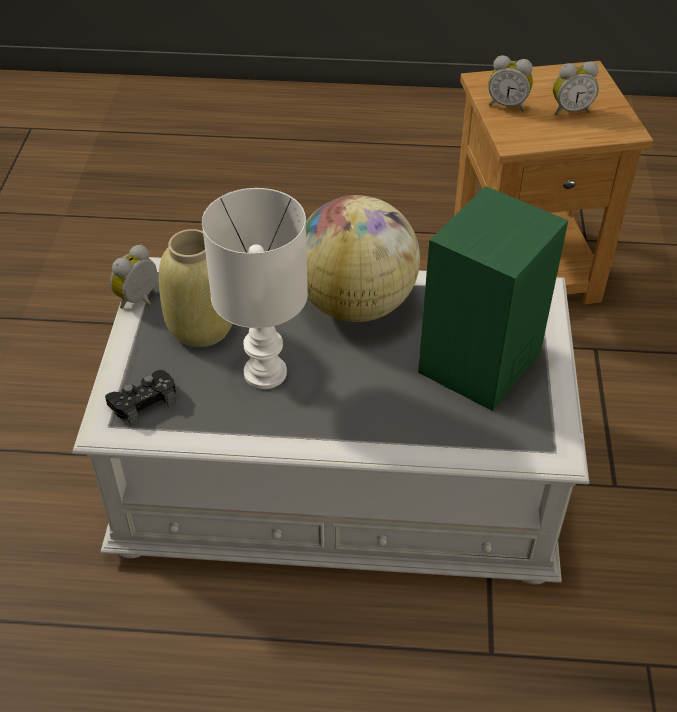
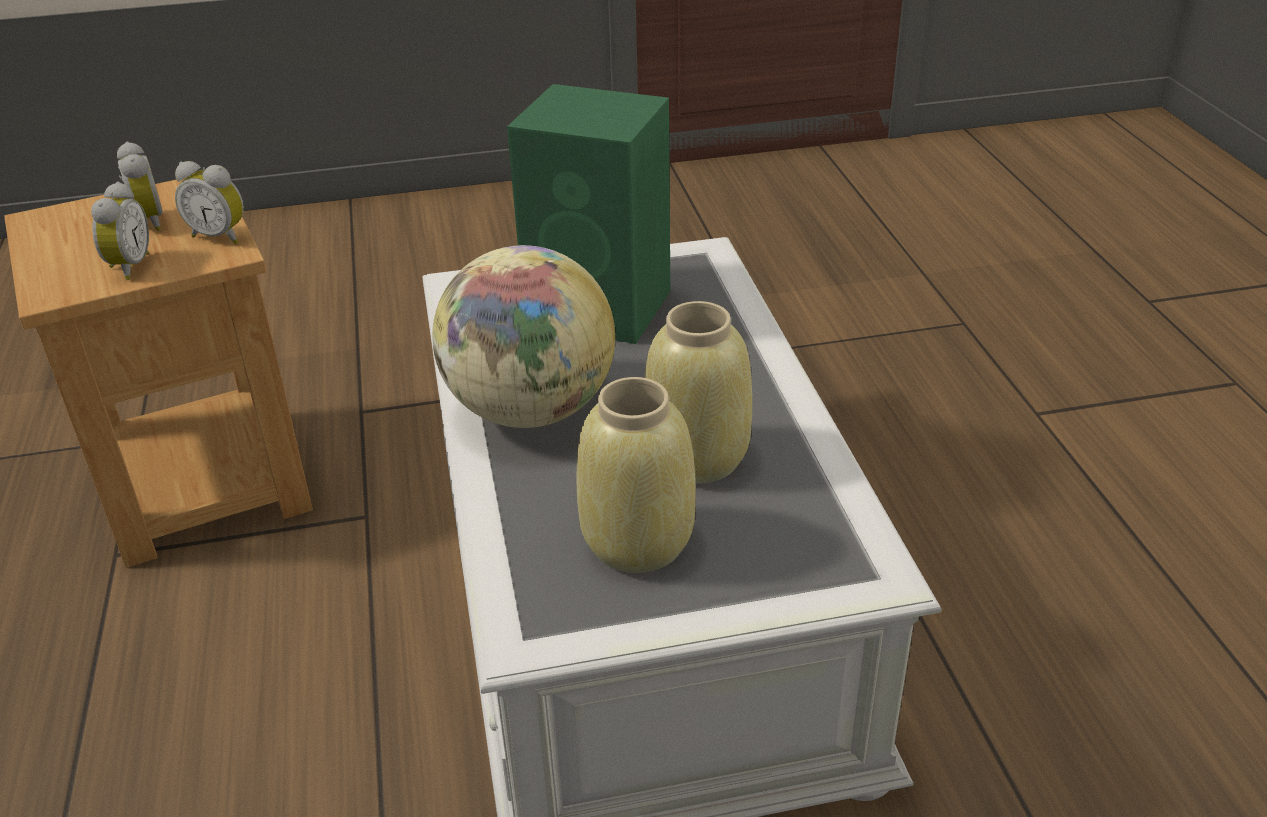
camera: 105 degrees left, 10 degrees down
black game controller [105,370,176,426] -> none
alarm clock [110,245,157,309] -> alarm clock moved to [175,161,244,244]
white table lamp [202,188,308,389] -> beige vase [645,301,752,484]

